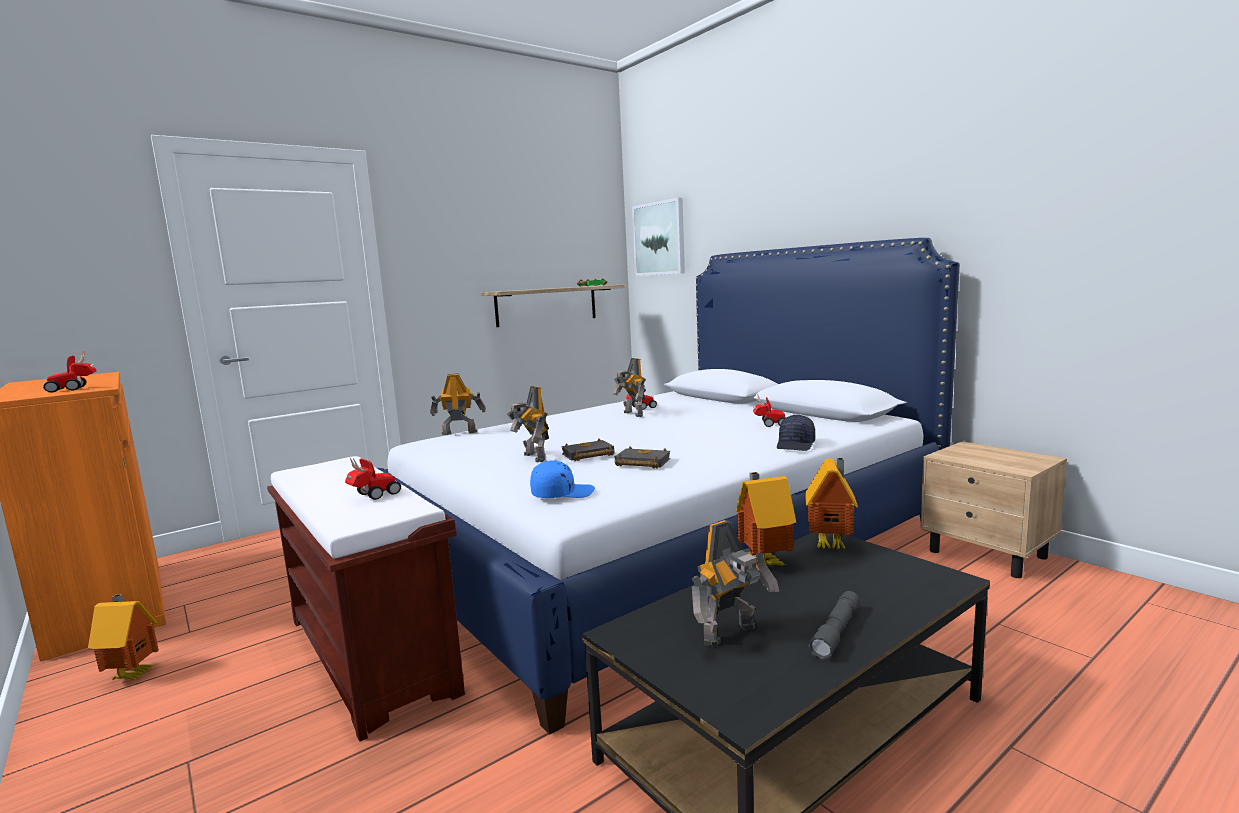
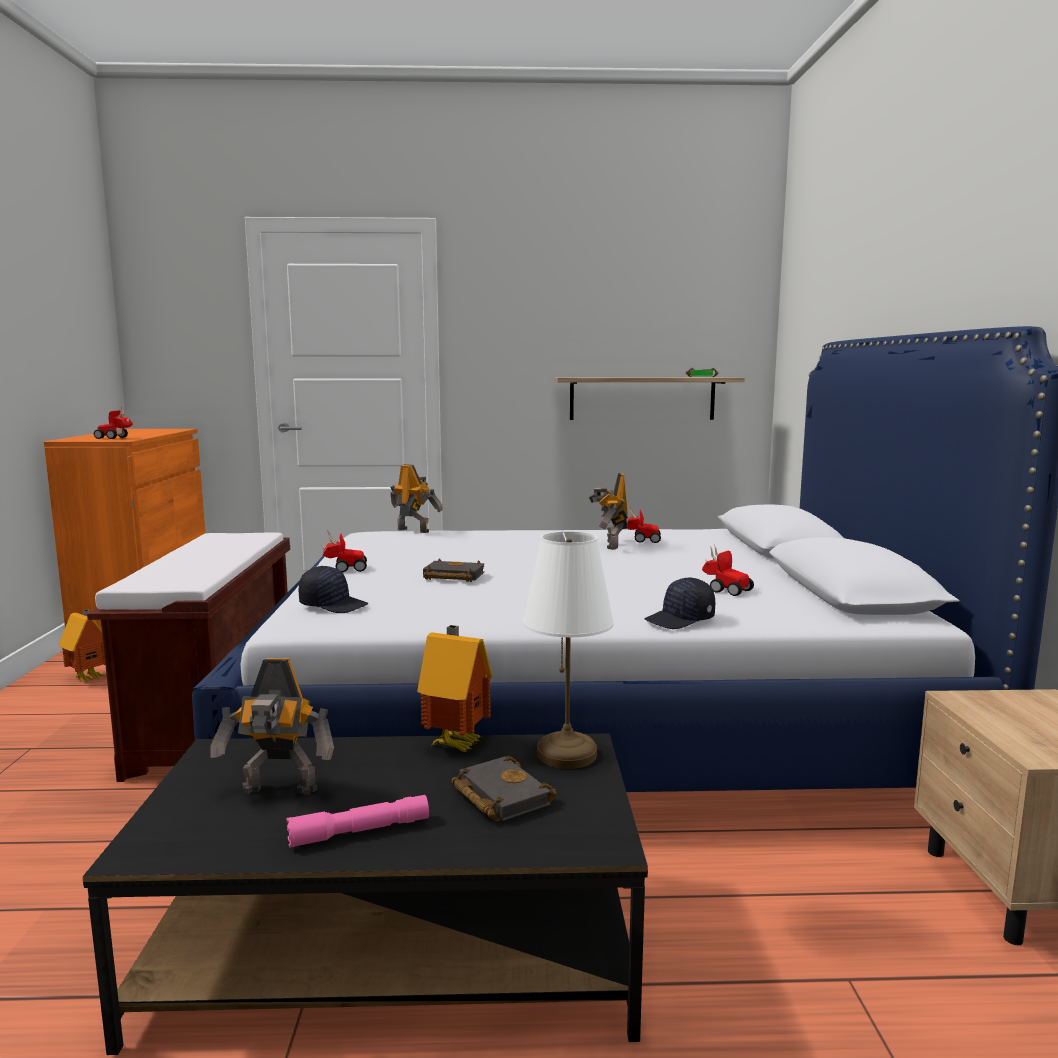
camera: 35 degrees right, 0 degrees up
toy car [345,458,401,500] -> toy car moved to [322,531,367,572]
toy robot [507,386,549,462] -> none
blue cap [530,460,595,498] -> black cap [299,566,368,613]
black book [615,447,670,469] -> black book moved to [451,756,557,821]
picture [632,198,685,276] -> none
toy house [805,458,858,550] -> white table lamp [523,531,614,769]
grey flashlight [808,591,859,660] -> pink flashlight [287,795,429,848]

